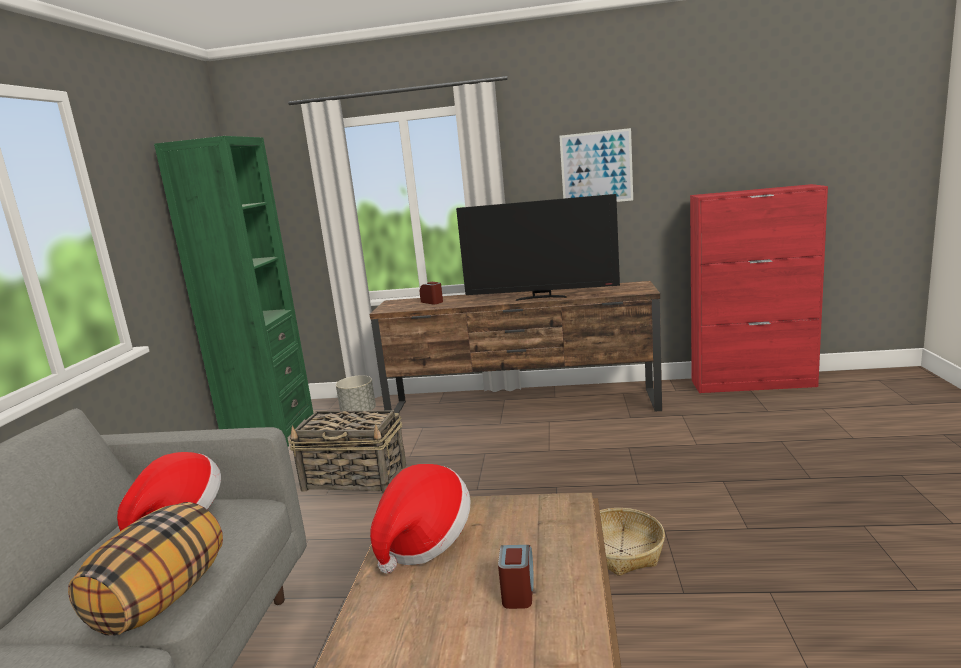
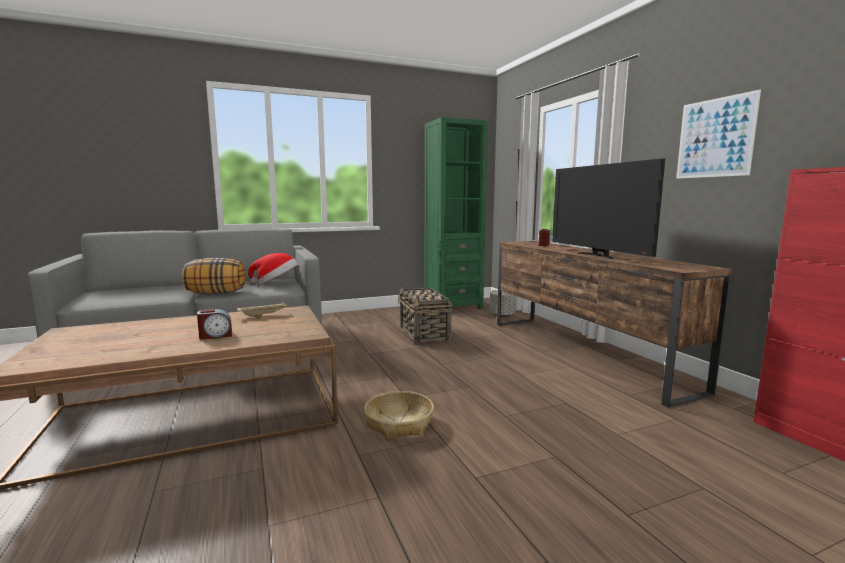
camera: 60 degrees right, 5 degrees down
hat [370,464,471,574] -> beige tray [236,301,289,317]

